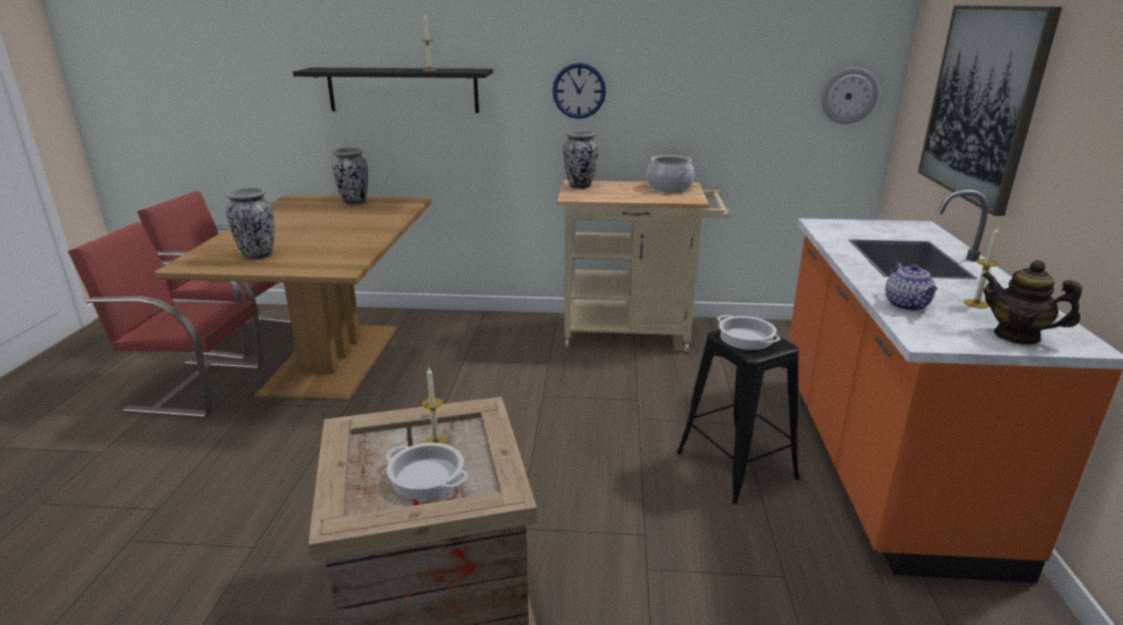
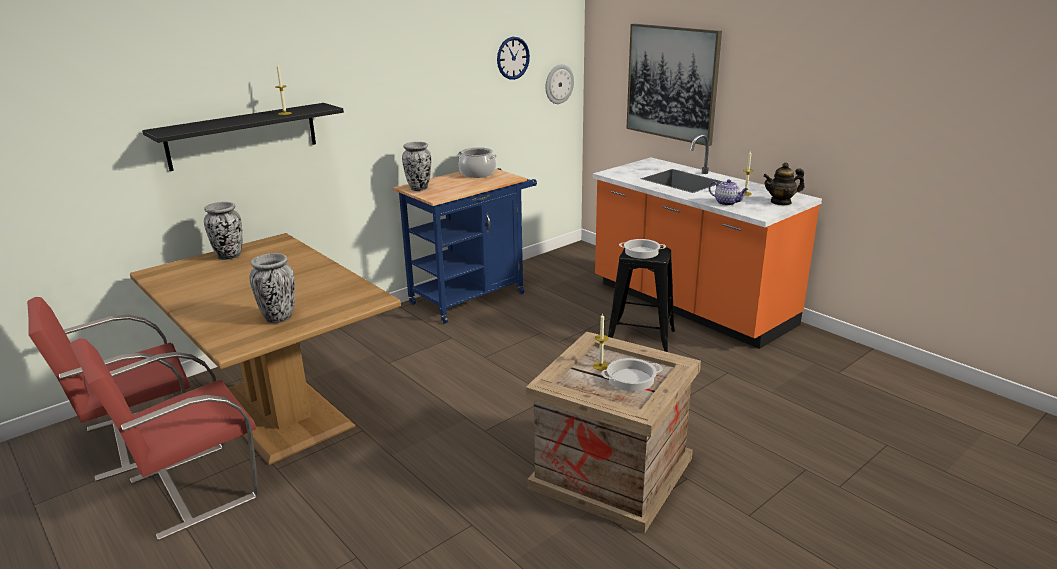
camera: 45 degrees left, 0 degrees up
wall clock [552,63,606,119] -> wall clock moved to [497,37,530,80]
beige cart [557,180,731,352] -> blue cart [393,168,537,324]

